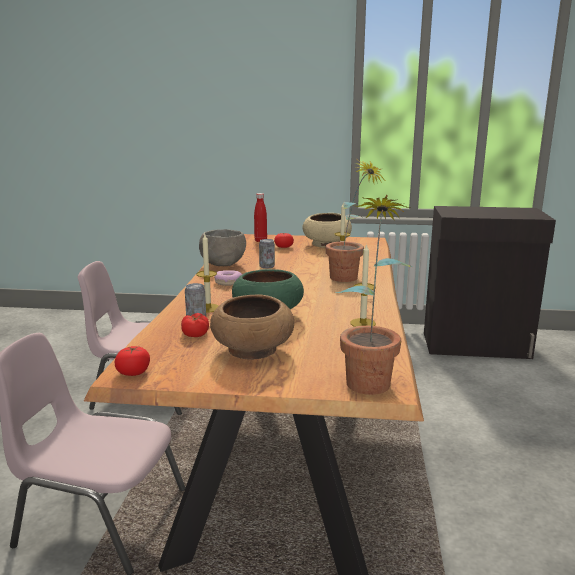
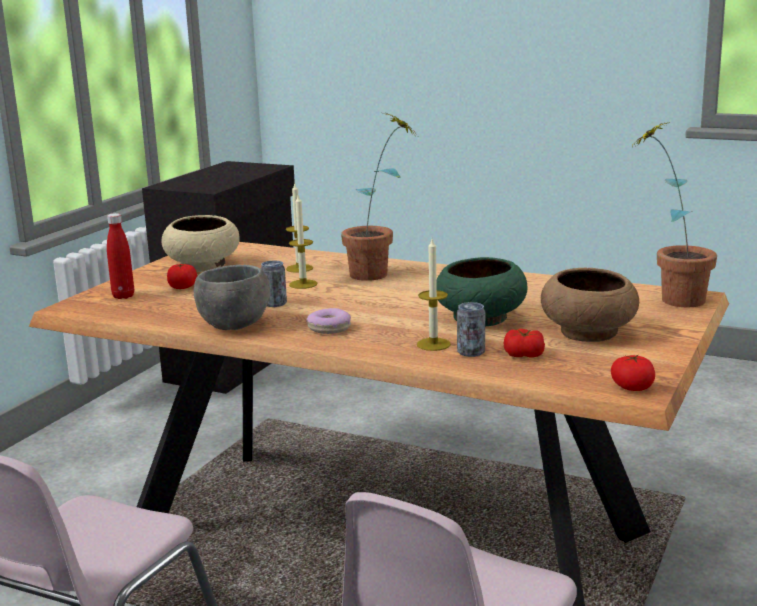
camera: 70 degrees left, 0 degrees up
candle [350,243,376,327] -> candle moved to [289,195,318,289]

